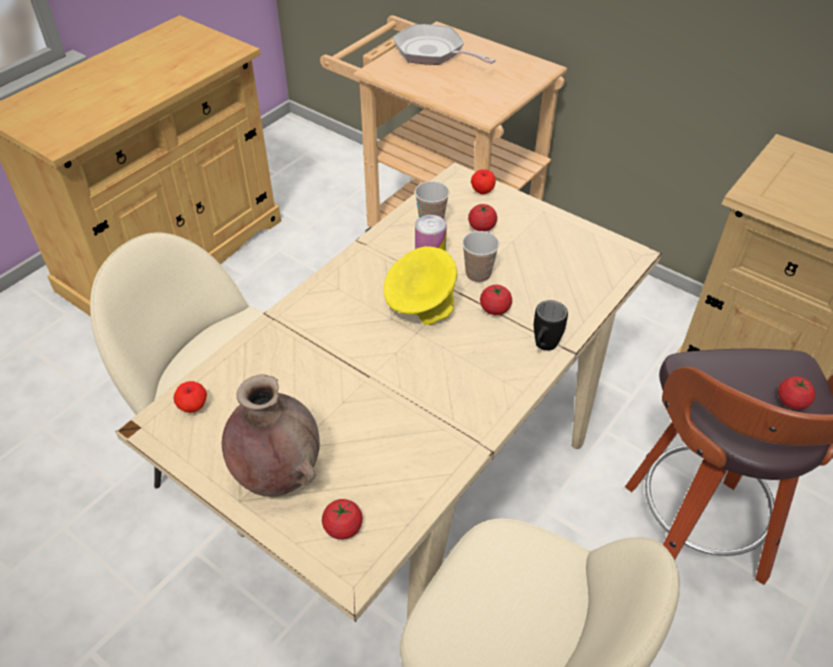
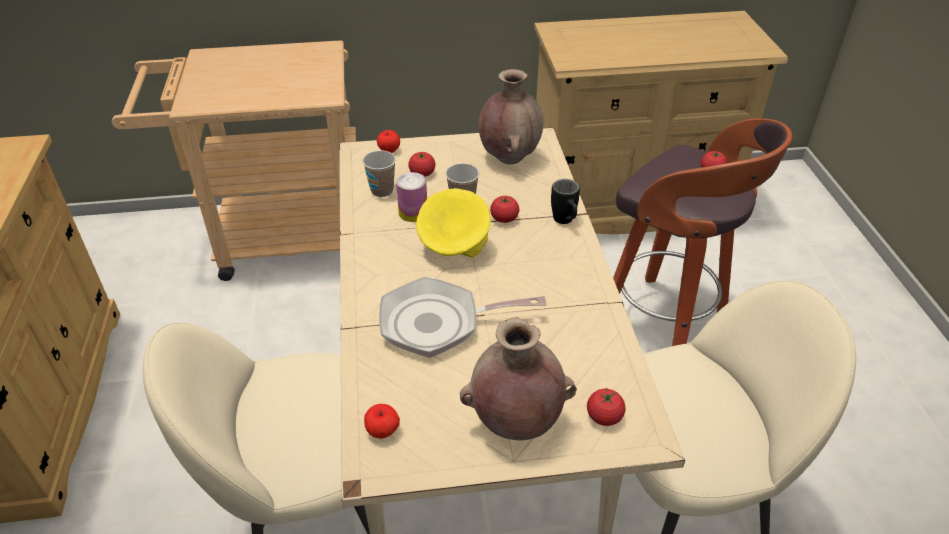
camera: 45 degrees left, 5 degrees down
frying pan [393,24,496,65] -> frying pan moved to [379,277,547,358]
none -> brown vase [479,69,544,164]

